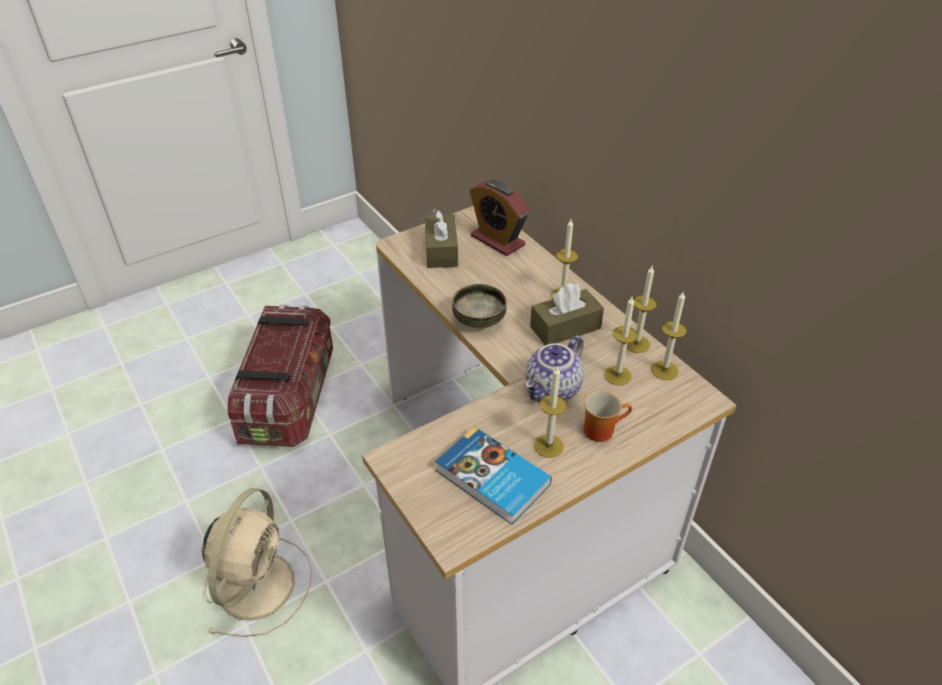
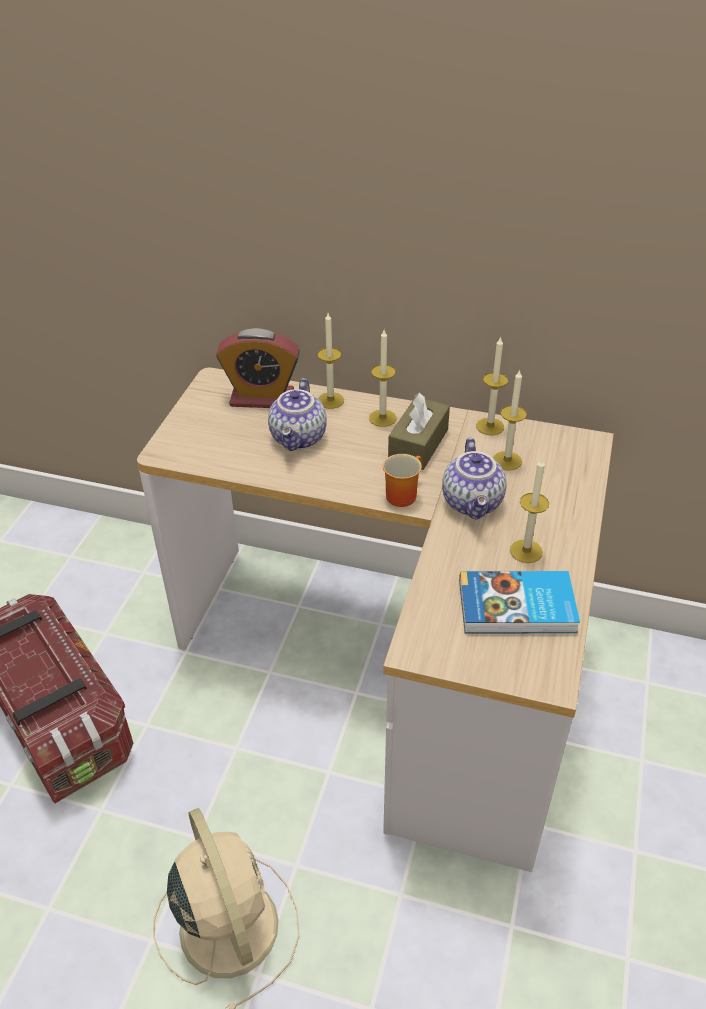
camera: 40 degrees left, 0 degrees up
brown tissue box [425,209,458,268] -> none
bowl [452,284,507,328] -> none
mug [584,391,632,442] -> mug moved to [383,454,422,507]
candle [651,291,687,380] -> candle moved to [317,313,344,409]
none -> teapot [268,378,327,451]

